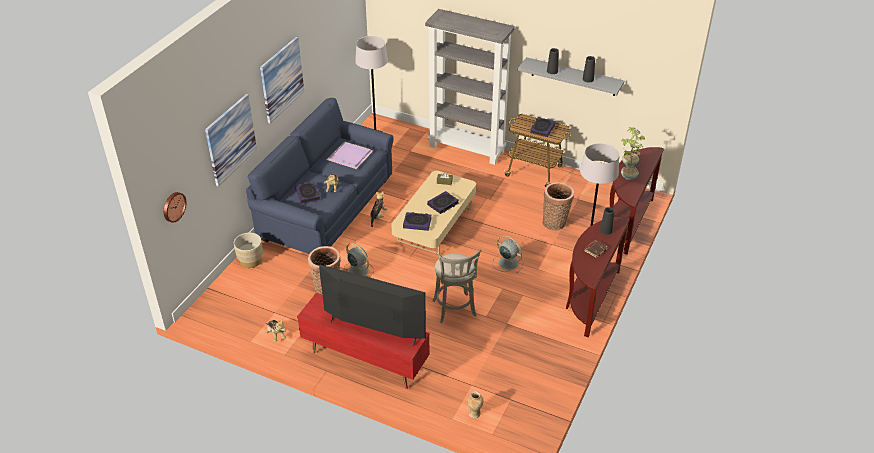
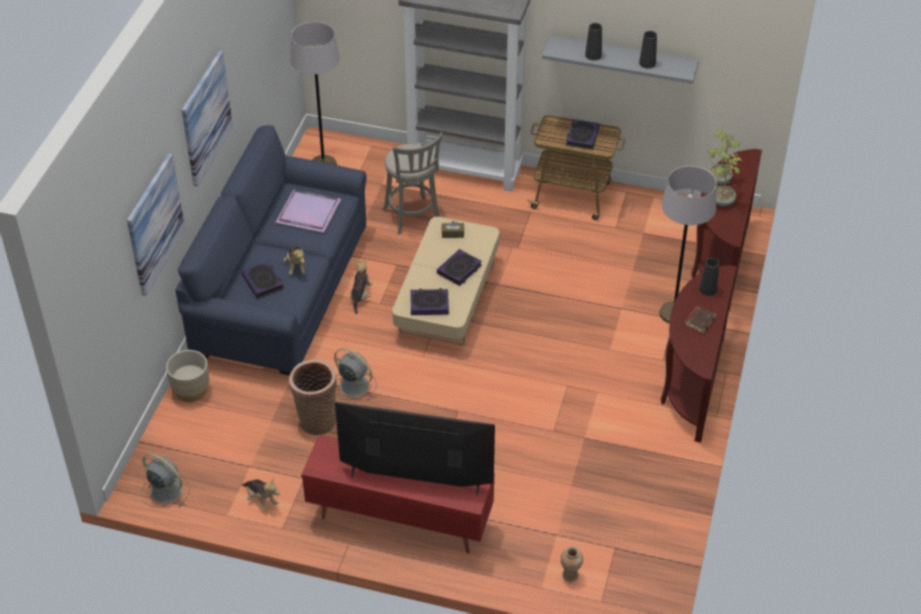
camera: 10 degrees left, 5 degrees up
wall clock [164,192,186,223] -> none
grey stool [433,249,481,323] -> grey stool moved to [383,132,443,235]
grey fan [492,235,524,273] -> grey fan moved to [141,453,190,507]
basket [543,182,574,230] -> none

